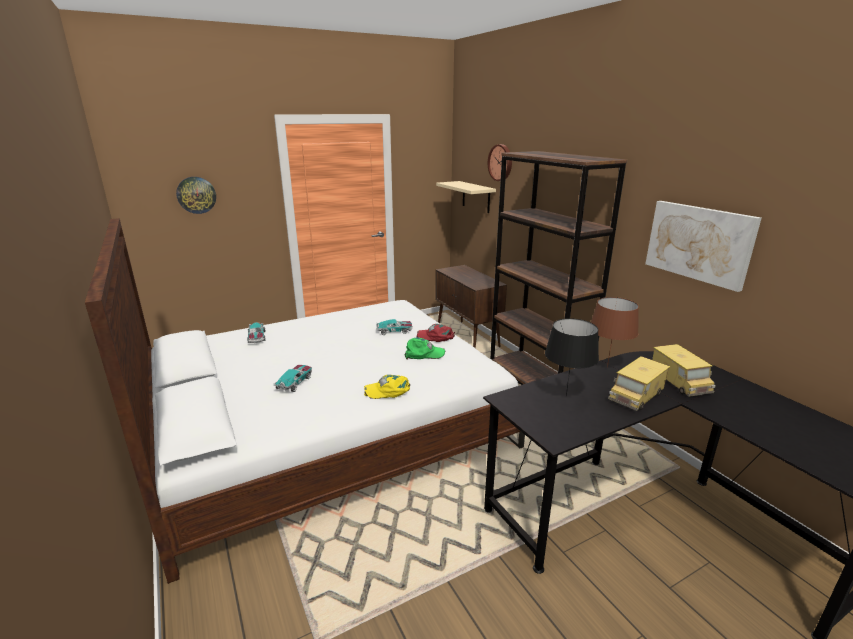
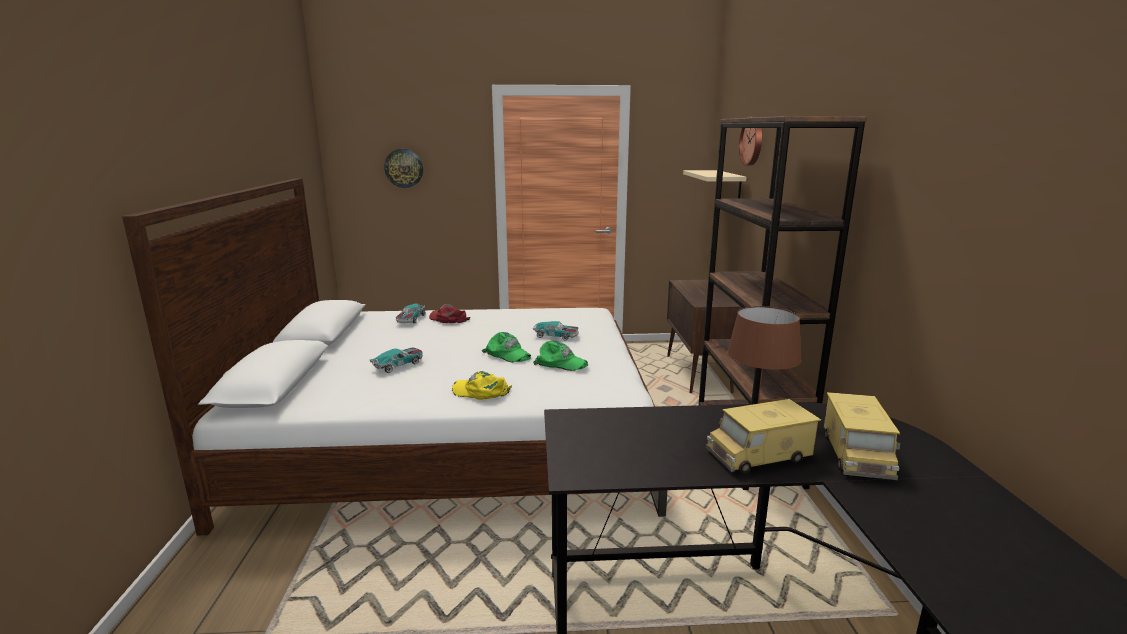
camera: 25 degrees right, 5 degrees down
red cap [416,324,455,342] -> red cap moved to [429,304,470,323]
black table lamp [545,318,599,397] -> none
picture [645,201,761,292] -> none
none -> green cap [482,332,531,362]

